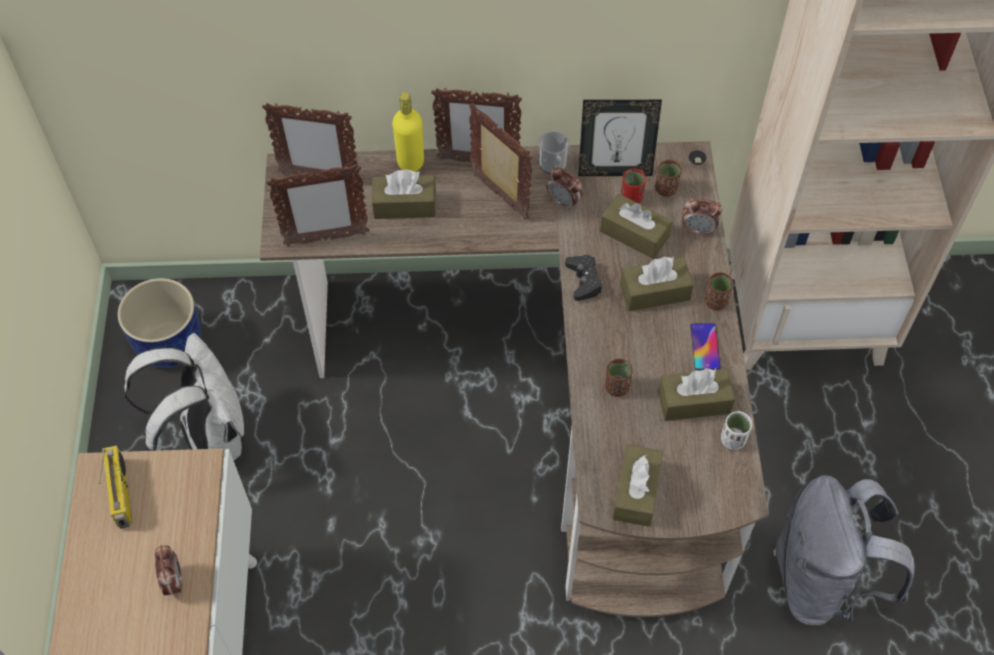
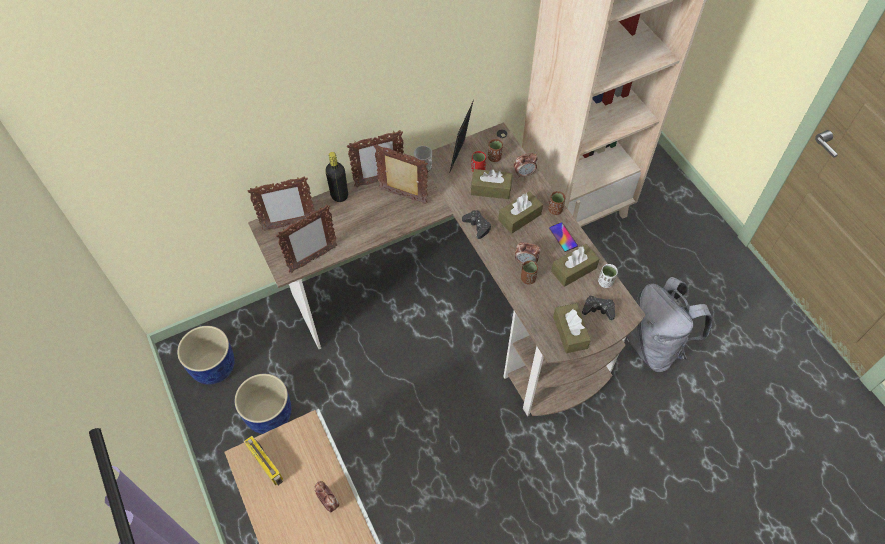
camera: 25 degrees left, 0 degrees up
white backpack [124,333,244,460] -> blue planter [235,374,291,434]
brown tissue box [372,169,436,219] -> none
yellow bottle [392,92,424,172] -> black bottle [325,152,348,202]
alarm clock [546,167,583,211] -> alarm clock moved to [515,242,541,264]
picture frame [578,100,662,176] -> picture frame turned 135 degrees clockwise [449,100,474,174]
none -> black game controller [582,296,615,320]

